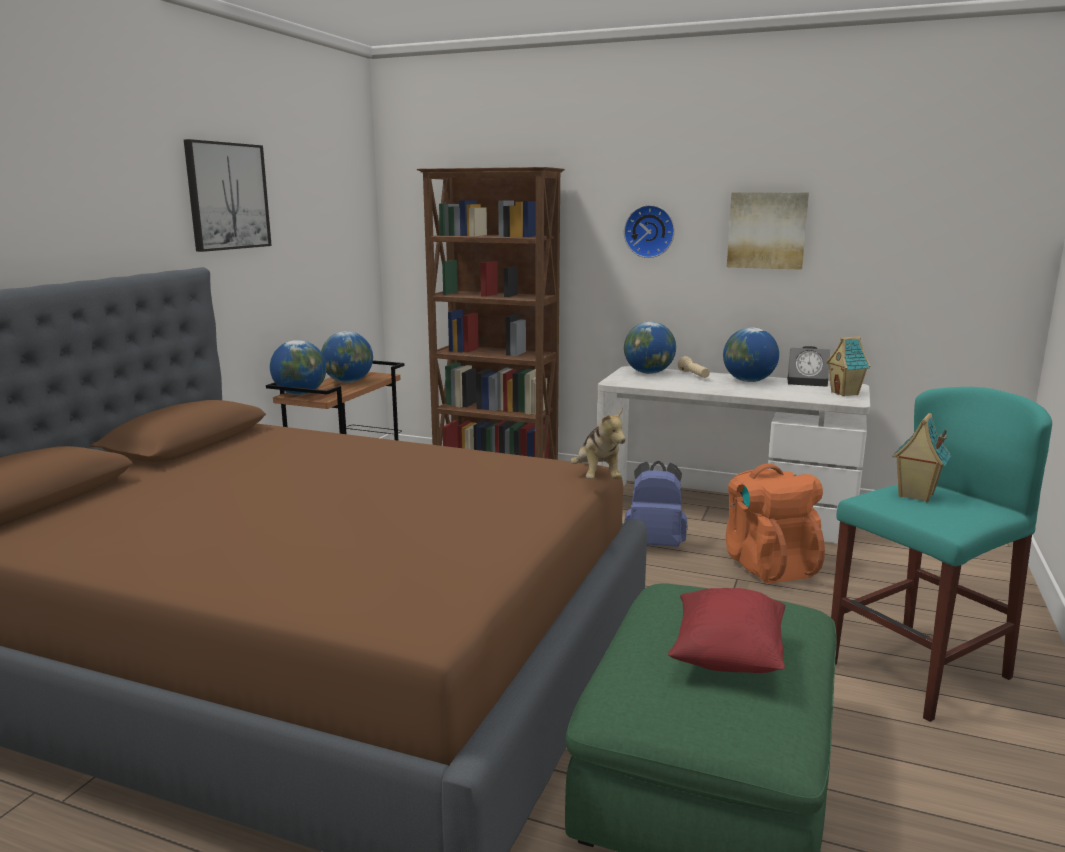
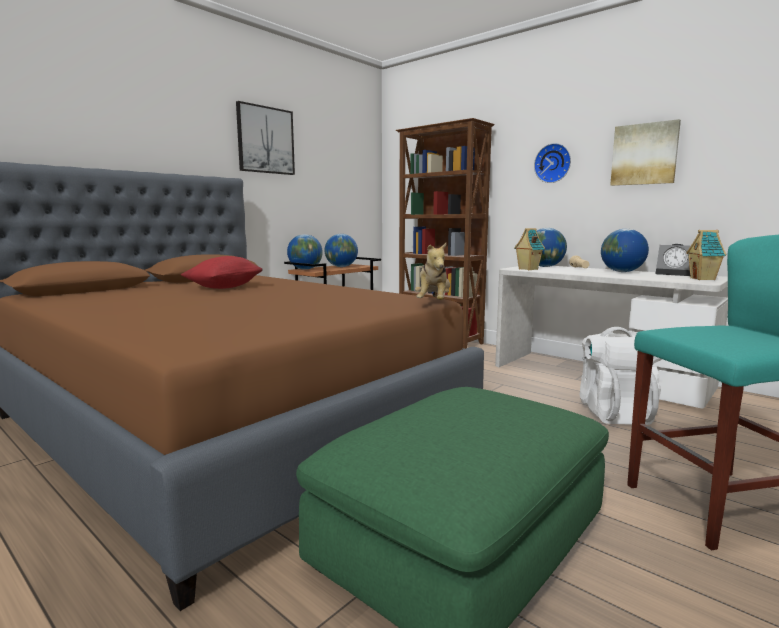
camera: 20 degrees right, 5 degrees down
blue backpack [624,461,687,547] -> none
red pillow [668,588,785,673] -> red pillow moved to [181,256,263,289]
orange backpack [726,463,825,583] -> white backpack [580,327,662,425]
toy house [892,413,951,502] -> toy house moved to [514,228,545,270]

